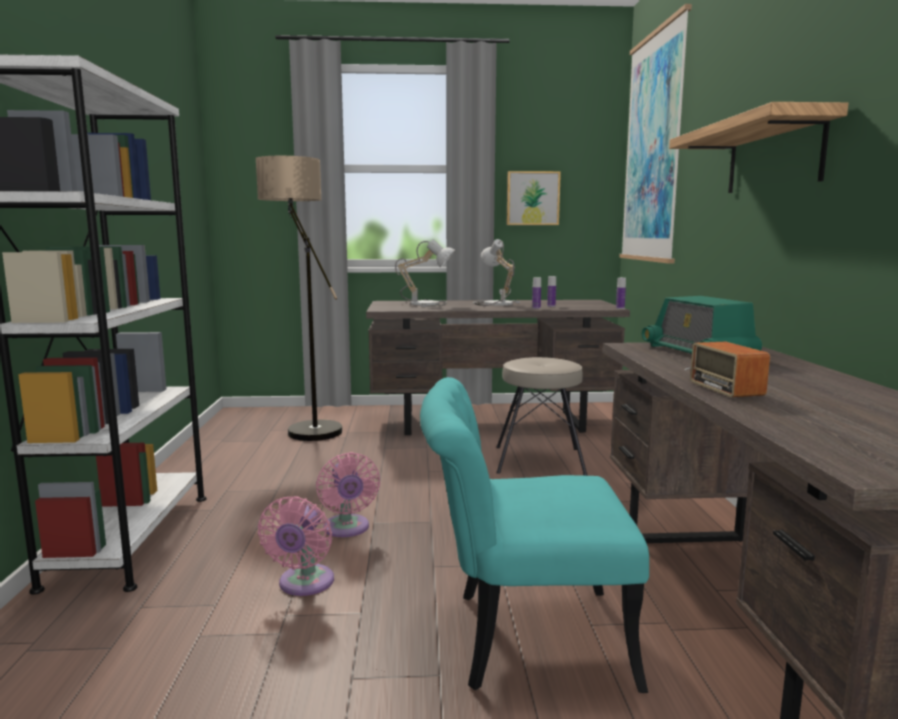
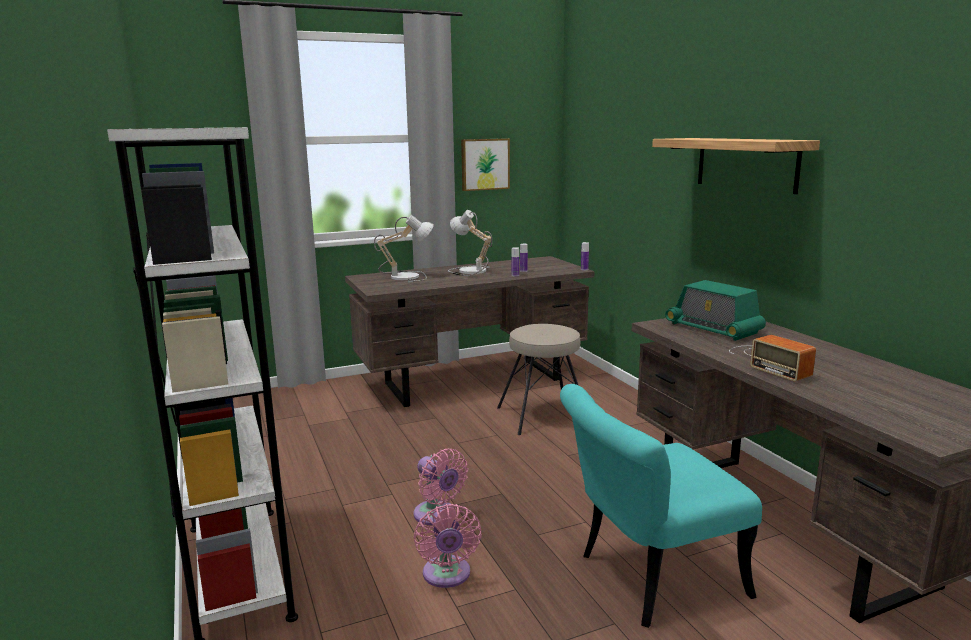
camera: 20 degrees left, 5 degrees up
floor lamp [255,156,342,441] -> none
picture [619,4,692,263] -> none

